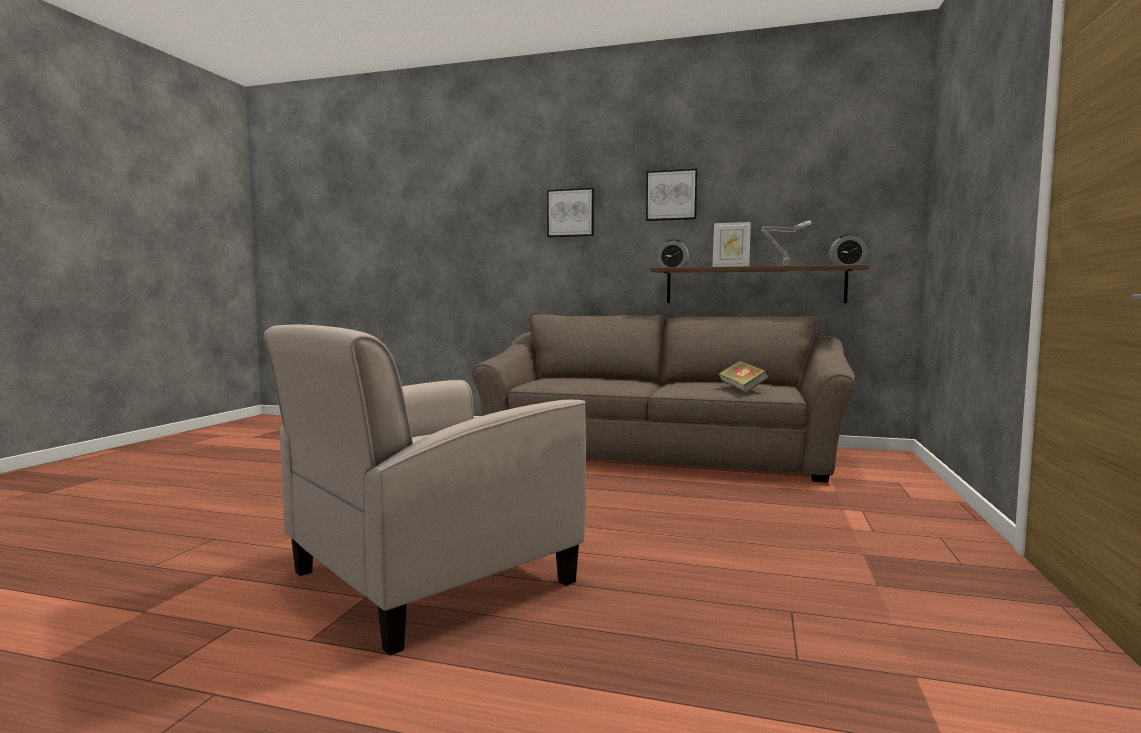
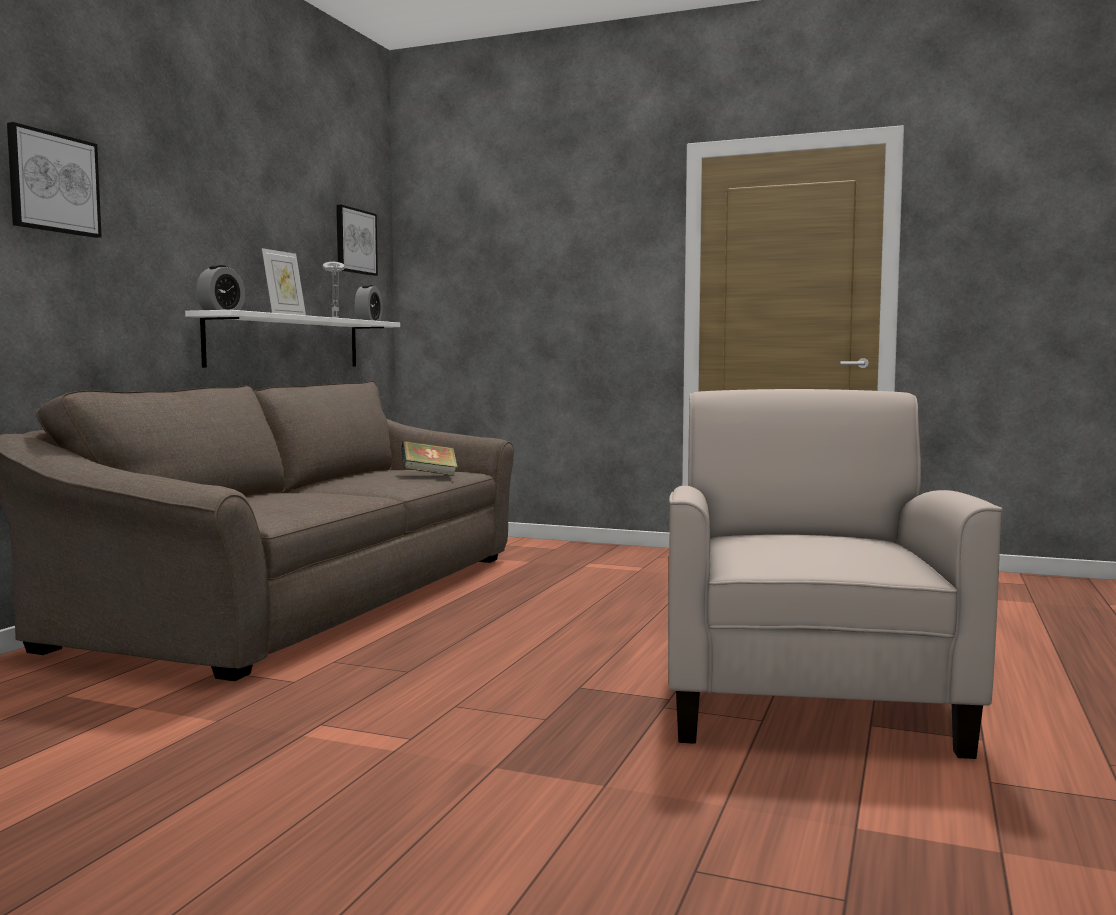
camera: 85 degrees left, 0 degrees up
beige armchair [264,325,586,655] -> beige armchair turned 135 degrees counterclockwise [668,389,1003,759]
picture [646,169,697,221] -> picture moved to [336,205,378,276]
brown shelf [650,264,869,303] -> white shelf [185,310,400,368]

